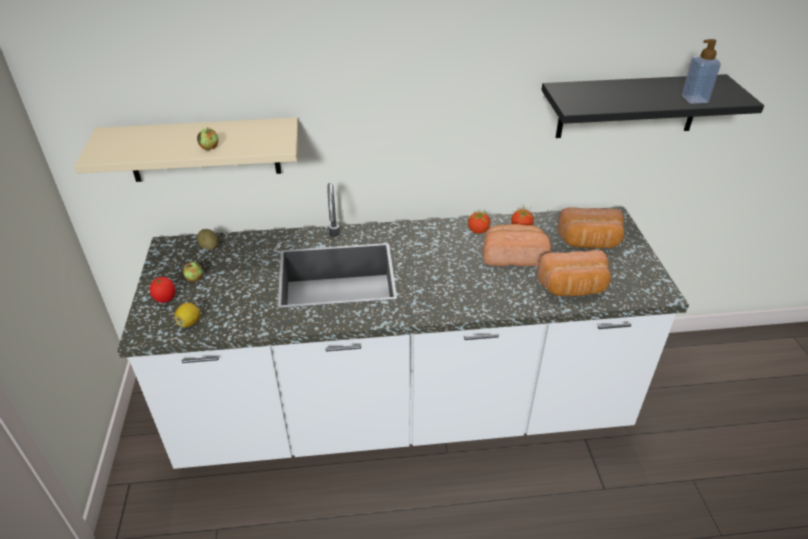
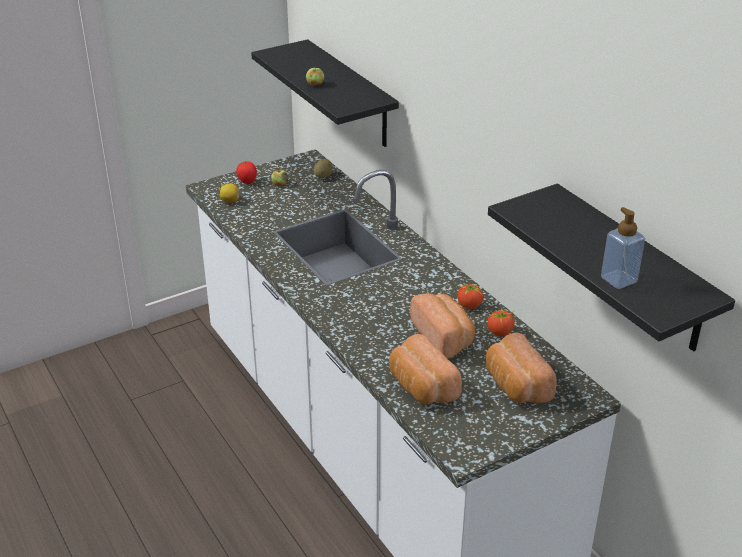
camera: 65 degrees right, 5 degrees down
beige shelf [74,117,298,182] -> black shelf [251,39,399,147]

